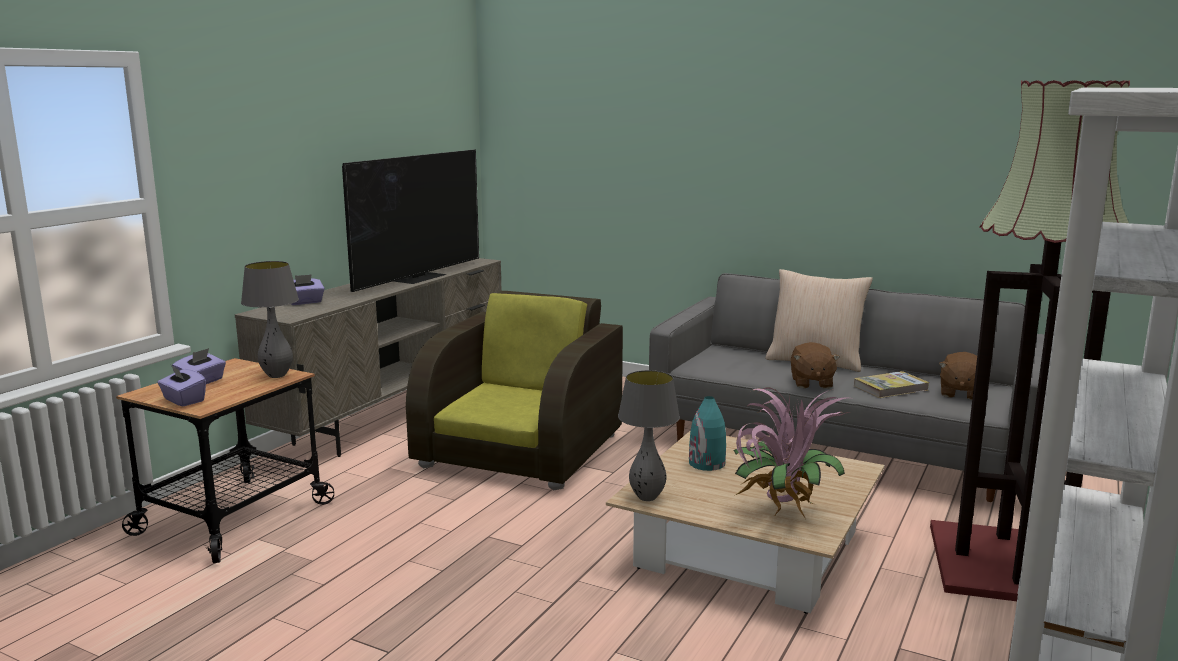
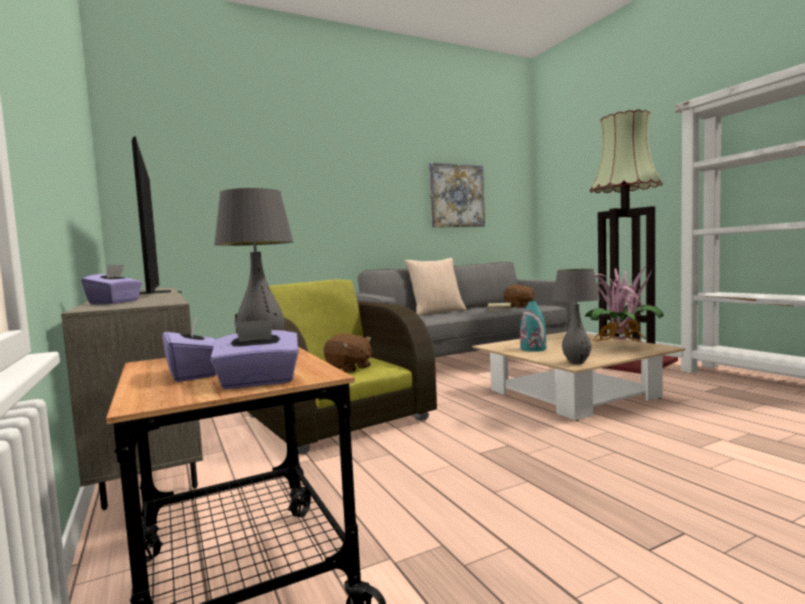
camera: 55 degrees left, 10 degrees down
brown plush toy [791,342,840,389] -> brown plush toy moved to [323,333,372,373]
none -> picture [429,163,485,228]

